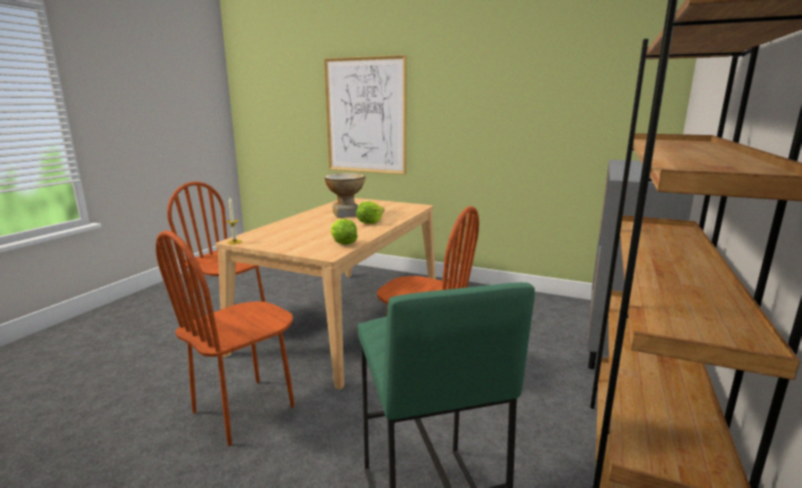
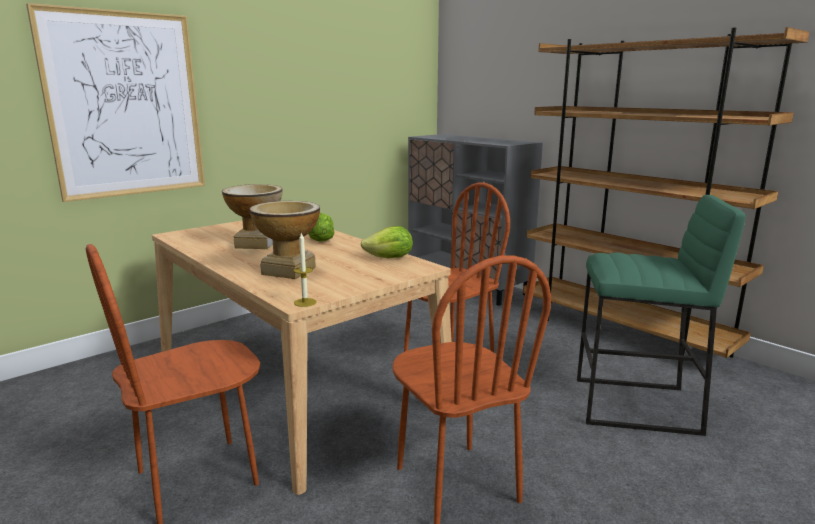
camera: 65 degrees left, 0 degrees up
none -> vase [250,201,320,279]

